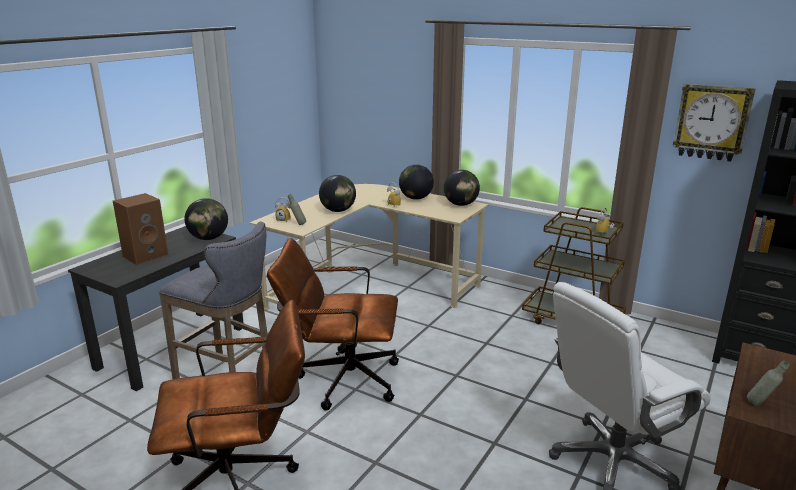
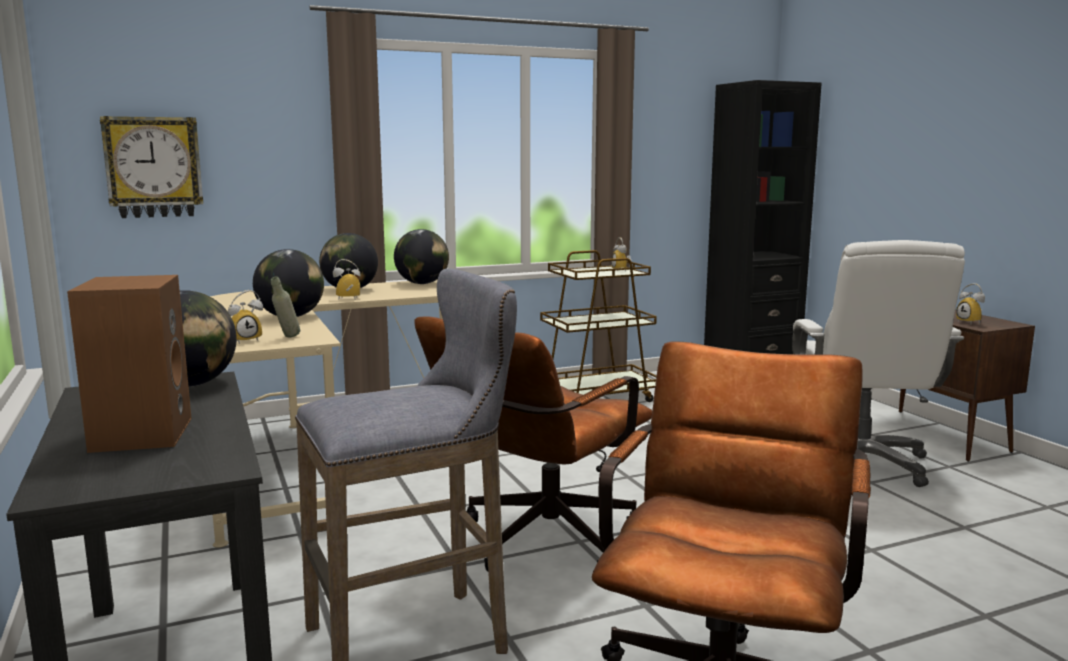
camera: 55 degrees left, 10 degrees down
wall clock [673,84,756,162] -> wall clock moved to [100,116,203,218]
grey bottle [747,361,789,406] -> alarm clock [956,283,985,324]

